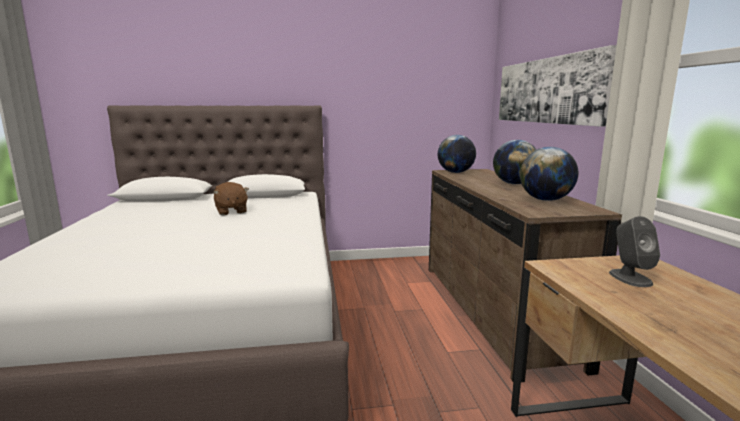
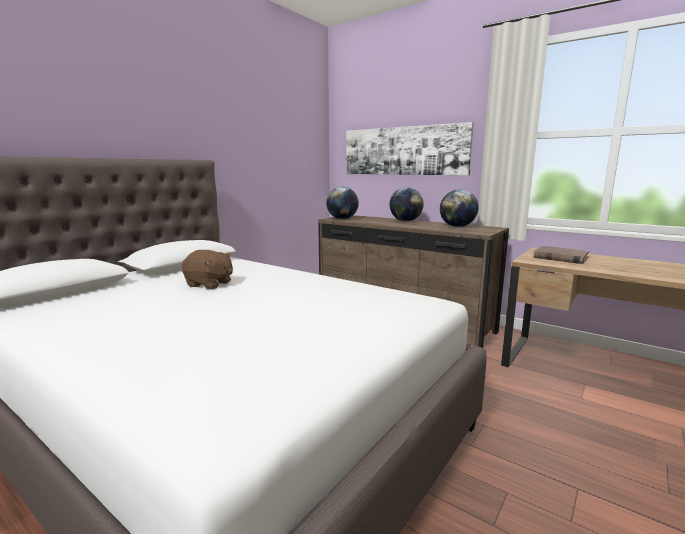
camera: 45 degrees left, 0 degrees up
grey speaker [609,216,660,287] -> brown book [534,246,589,264]

